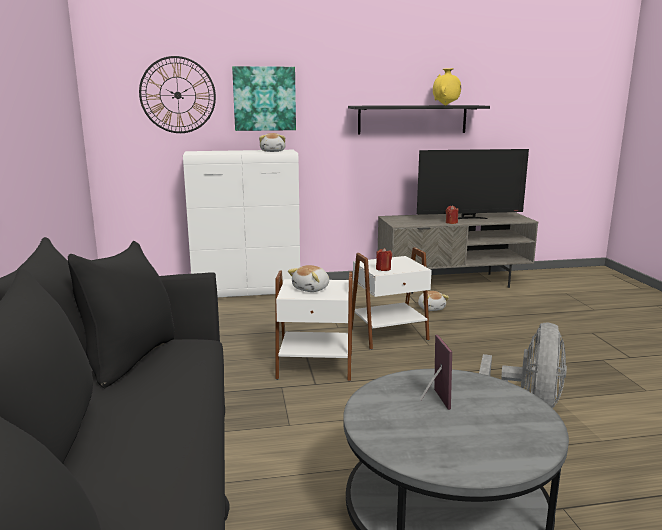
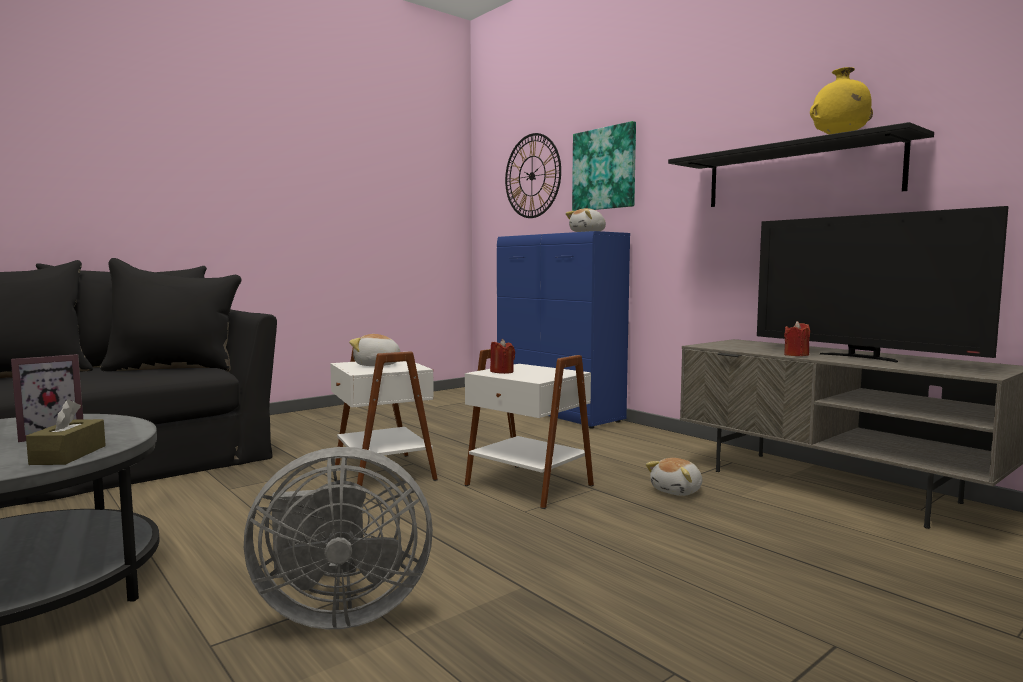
camera: 60 degrees right, 10 degrees down
white cabinet [183,150,300,297] -> blue cabinet [497,231,630,429]
none -> brown tissue box [26,399,106,465]

